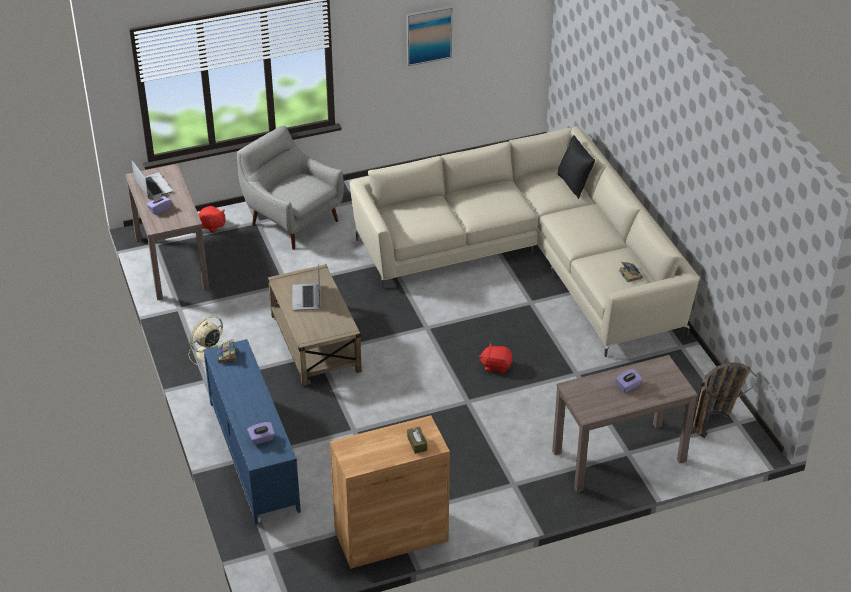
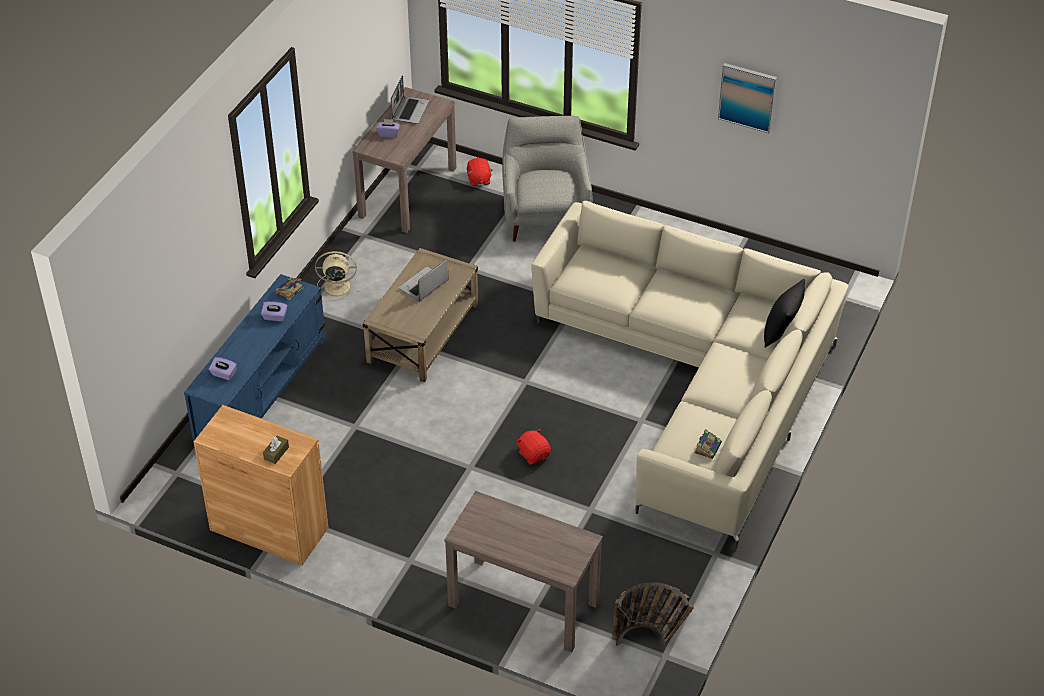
camera: 45 degrees right, 5 degrees up
purple tissue box [615,369,642,393] -> purple tissue box moved to [261,301,287,322]

